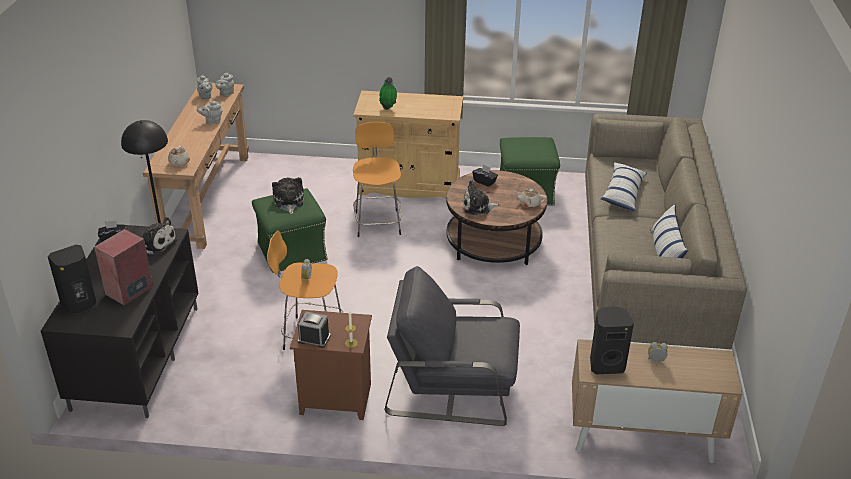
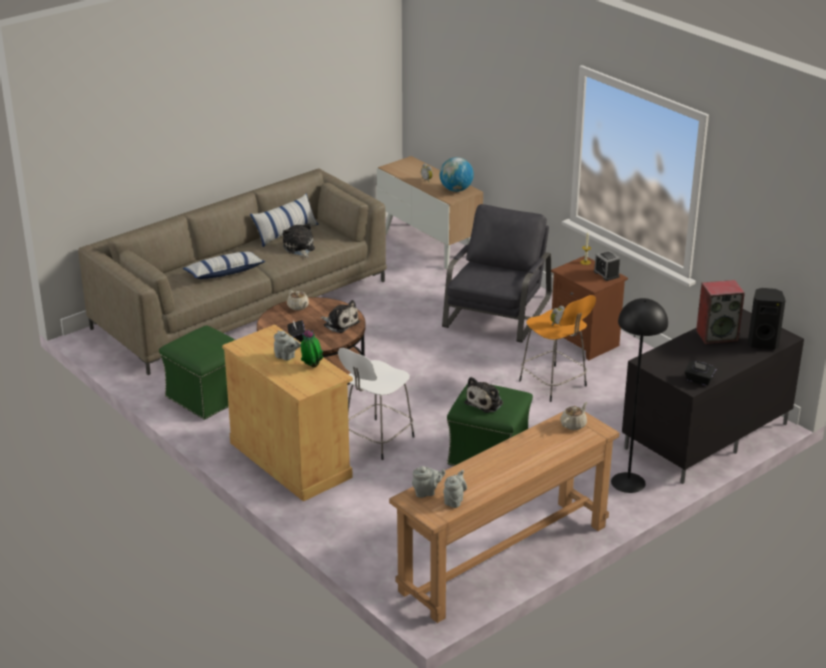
camera: 135 degrees left, 5 degrees down
plush toy [141,217,178,255] -> plush toy moved to [283,223,315,258]
grey teapot [197,101,222,125] -> grey teapot moved to [274,330,301,360]
orange stool [353,122,401,237] -> white stool [338,348,414,460]
grey armchair [385,266,520,426] -> grey armchair turned 120 degrees counterclockwise [442,204,552,343]
black speaker [590,307,634,374] -> globe [440,157,474,192]

